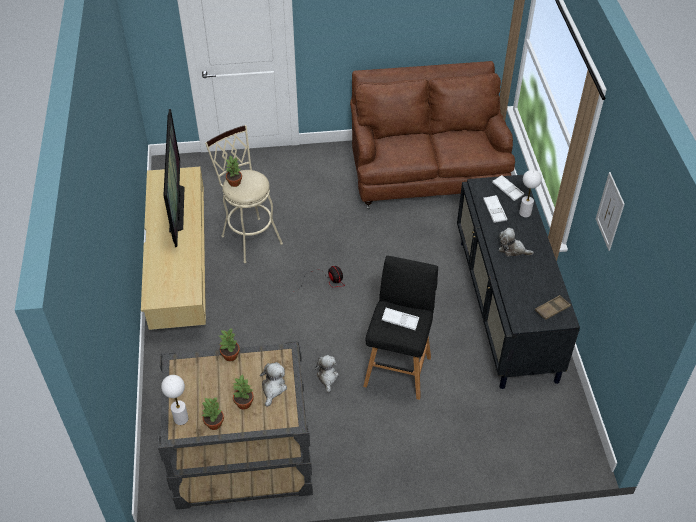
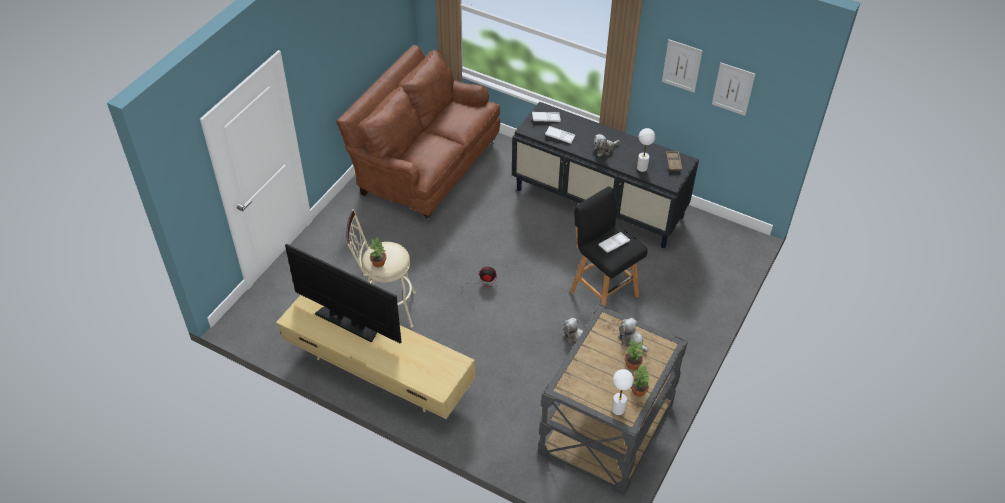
camera: 55 degrees left, 0 degrees up
potted plant [219,329,240,361] -> none
white table lamp [519,170,542,218] -> white table lamp moved to [637,128,655,172]
none -> picture [712,63,755,116]

